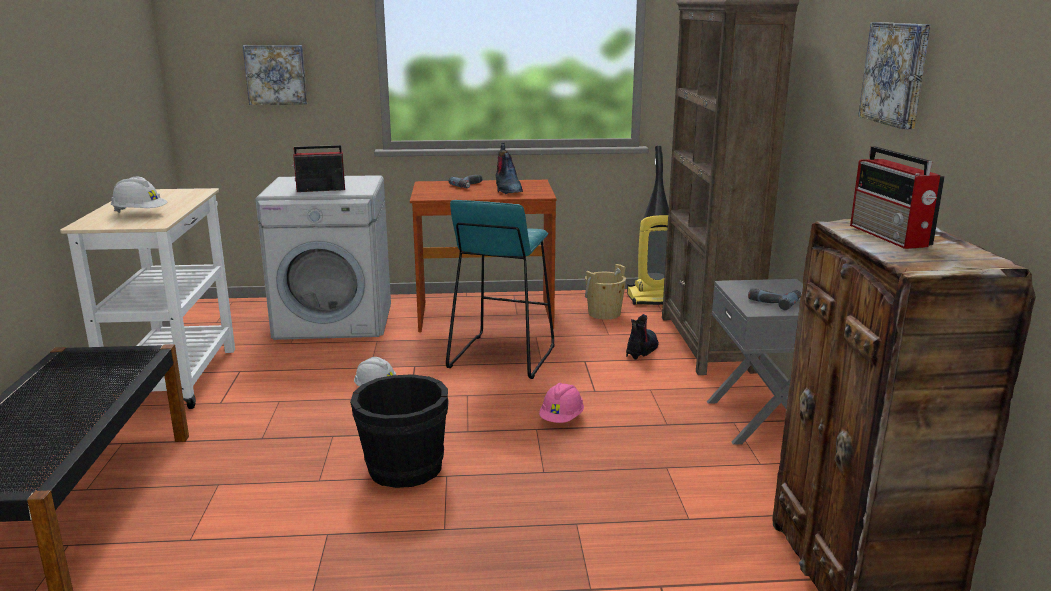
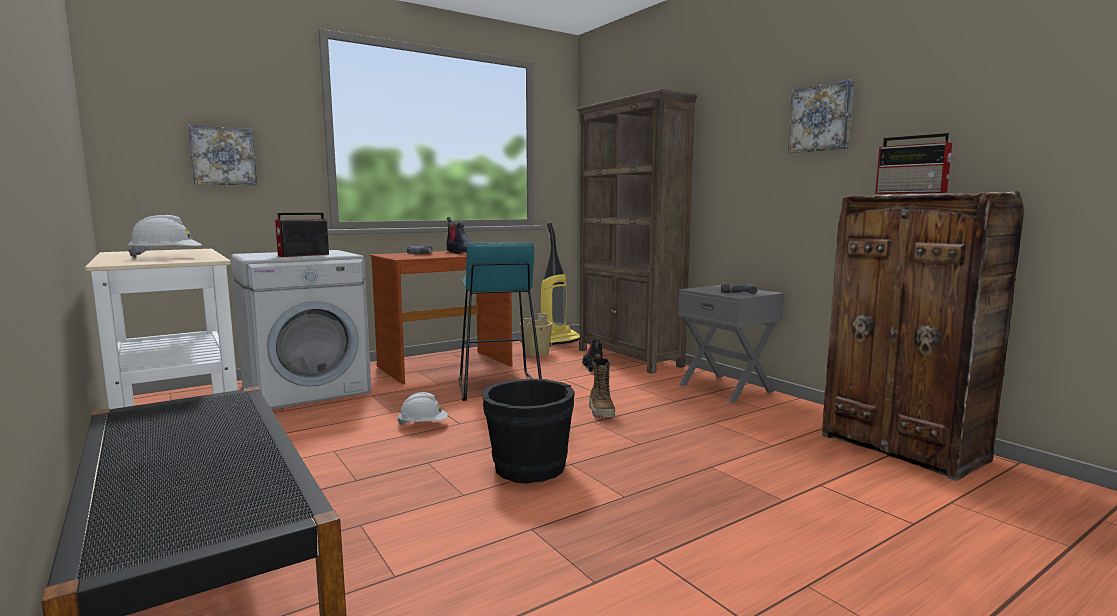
camera: 30 degrees left, 10 degrees down
pink hard hat [539,383,584,423] -> boot [589,355,615,418]

